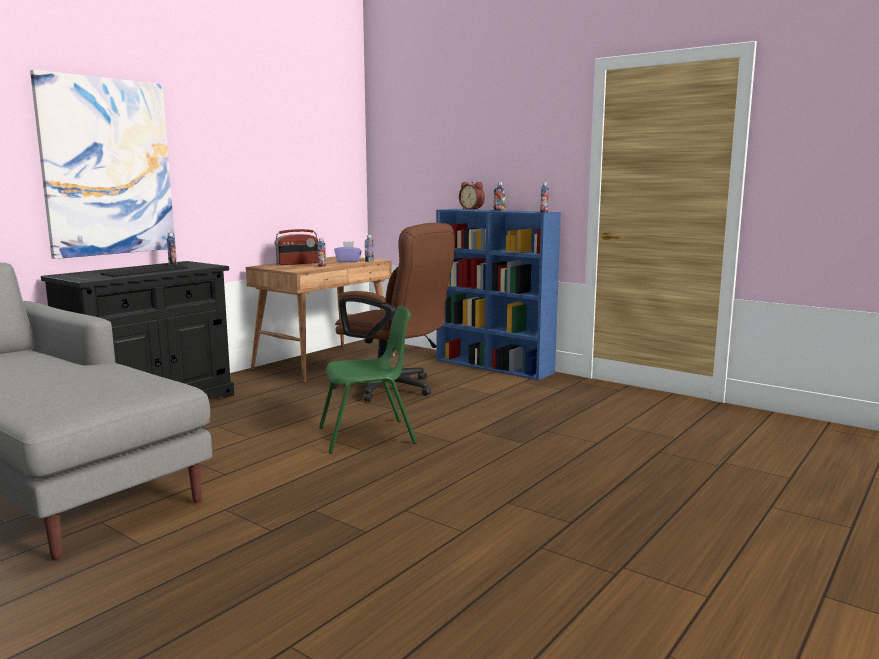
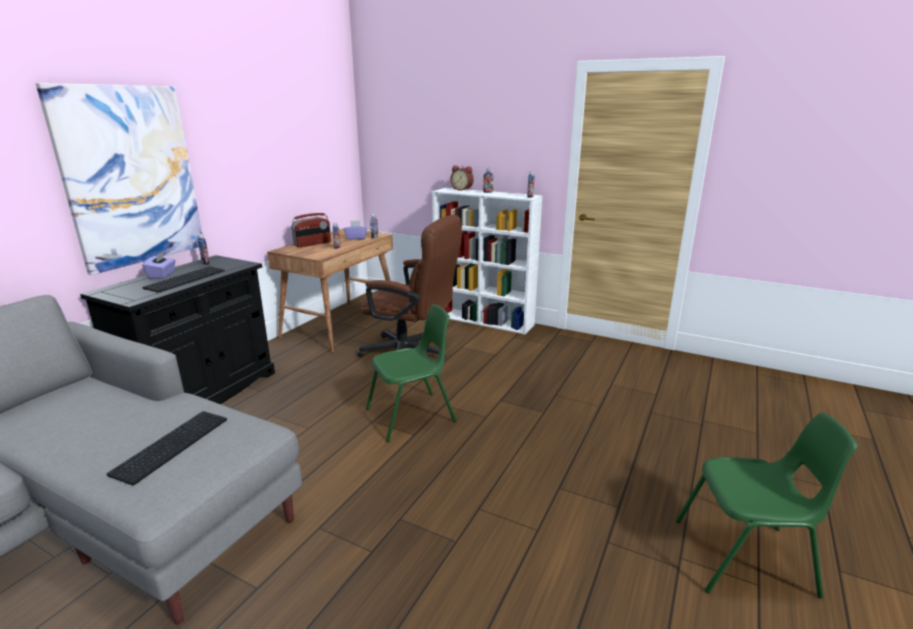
camera: 10 degrees left, 10 degrees up
blue bookcase [436,209,561,380] -> white bookcase [432,188,542,334]
none -> keyboard [107,411,227,485]
none -> purple tissue box [142,251,176,279]
none -> green chair [676,412,858,598]

